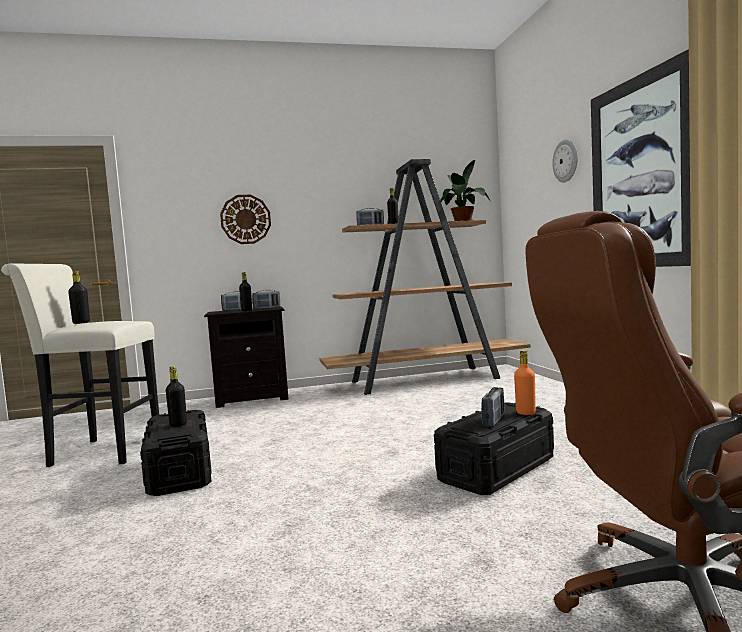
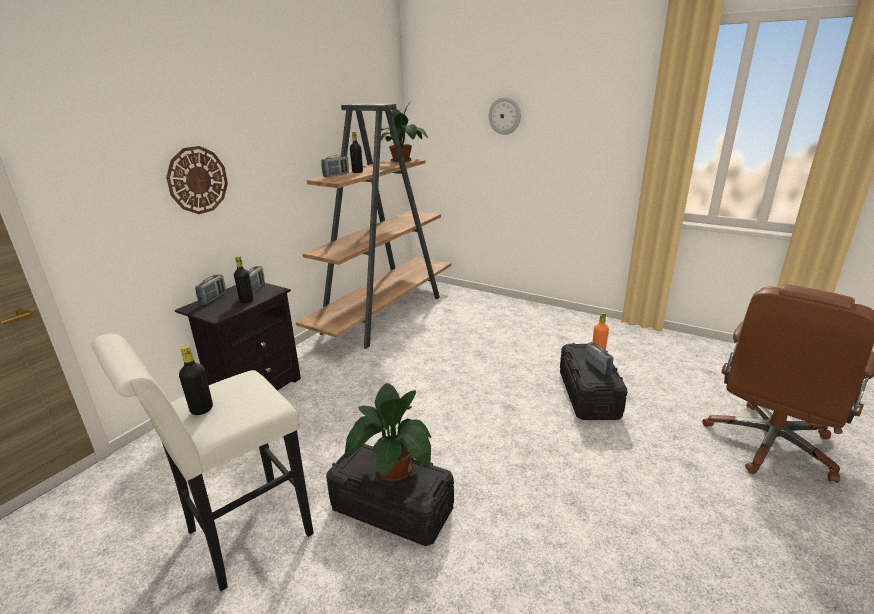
camera: 45 degrees left, 20 degrees up
black bottle [166,366,187,427] -> potted plant [344,383,431,482]
picture [591,49,691,267] -> none

